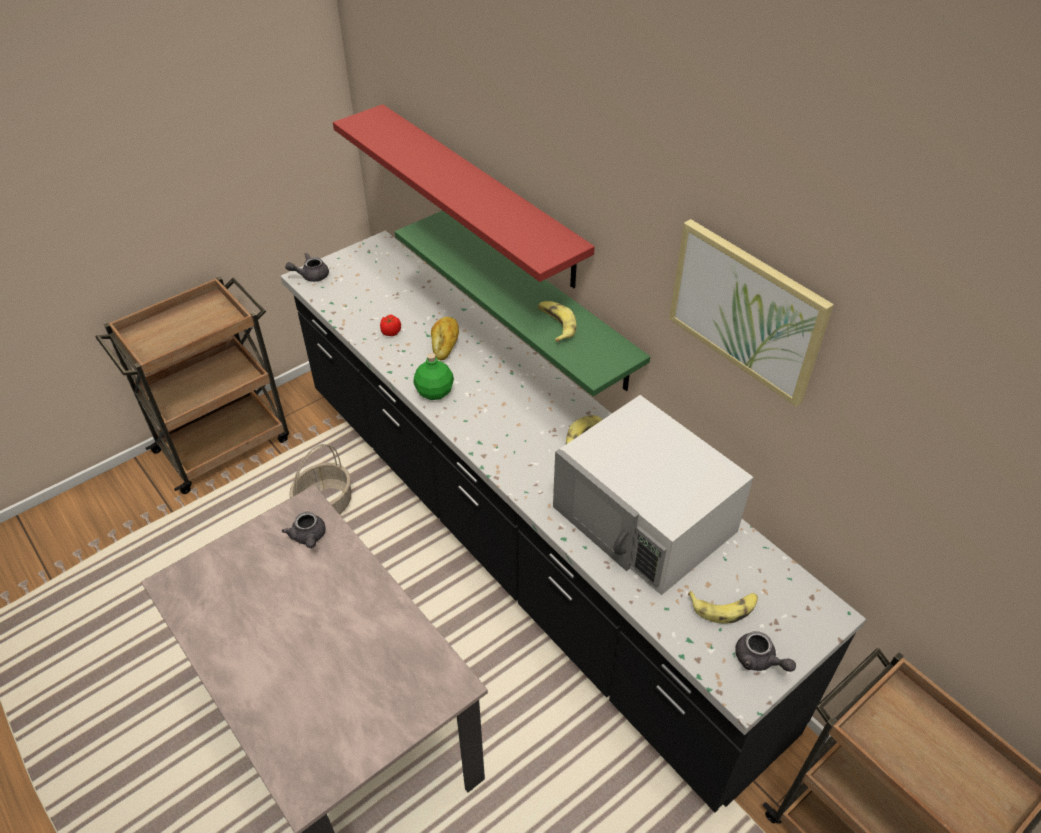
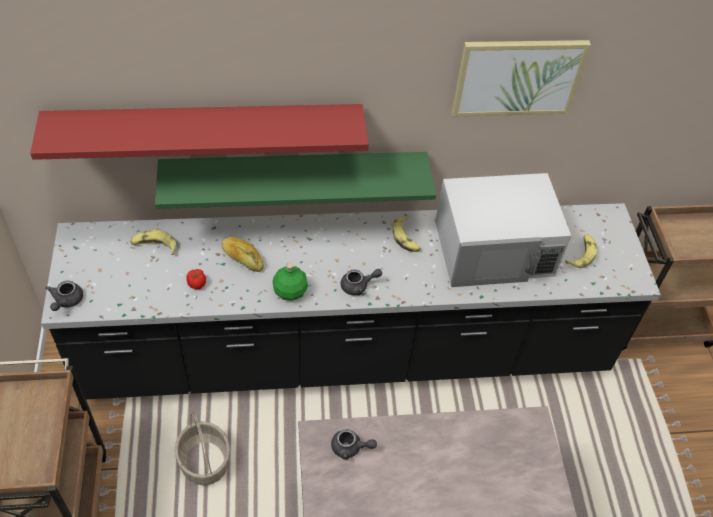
camera: 60 degrees left, 5 degrees up
banana [538,301,577,342] -> banana moved to [130,230,177,255]
grey teapot [735,631,796,672] -> grey teapot moved to [341,269,382,295]

